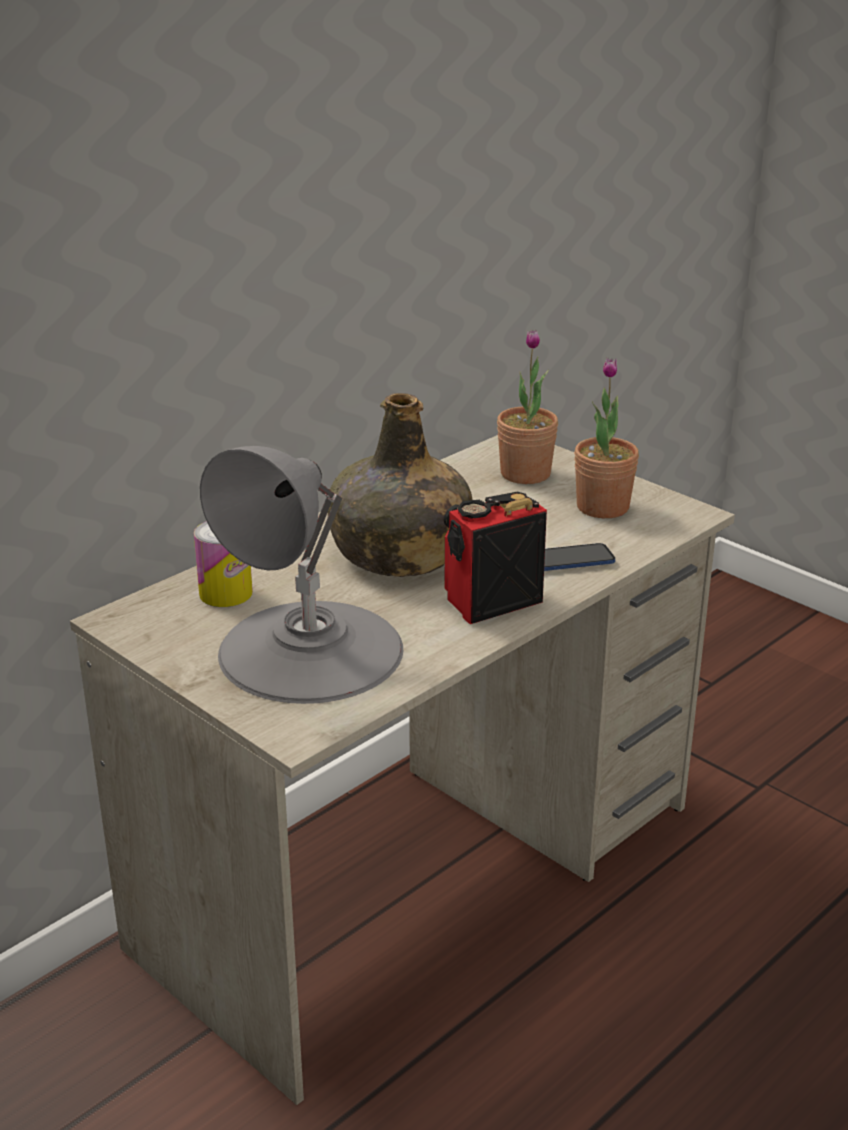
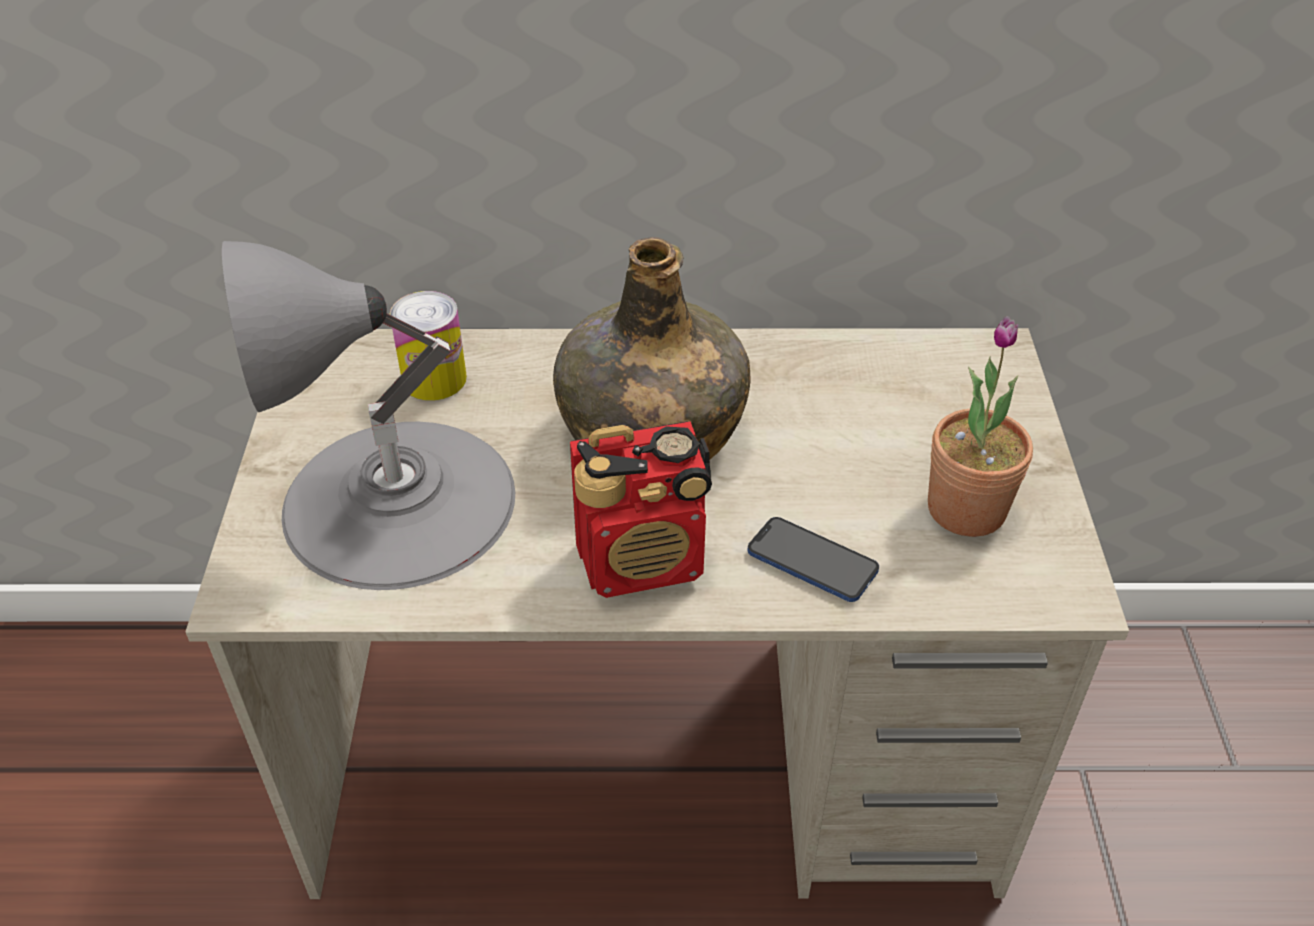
camera: 45 degrees right, 15 degrees up
radio [443,491,547,624] -> radio turned 150 degrees clockwise [570,421,712,598]
potted plant [497,329,558,484] -> none

